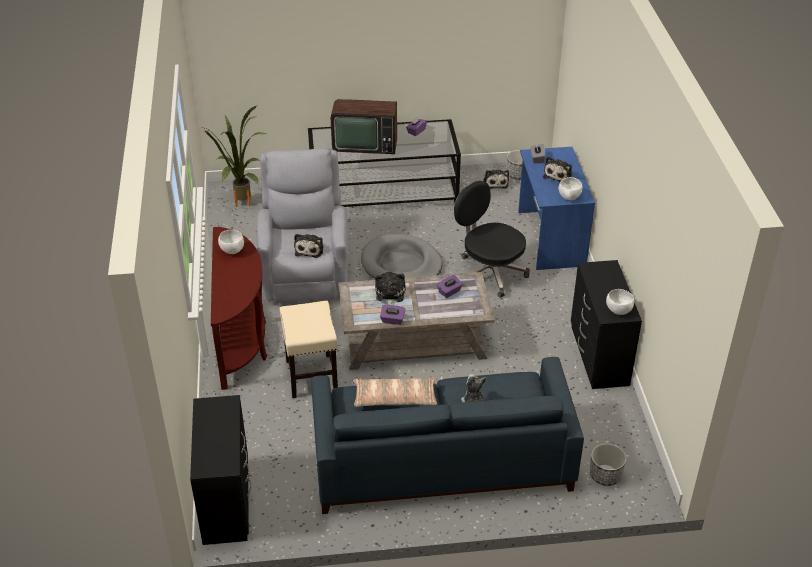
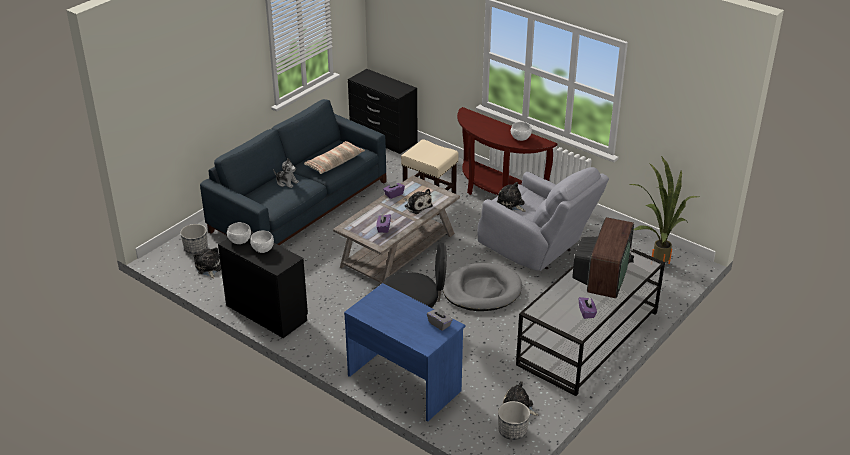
camera: 135 degrees right, 5 degrees down
television [331,99,397,154] -> television turned 150 degrees clockwise [572,217,635,298]
plush toy [543,157,572,182] -> plush toy moved to [194,247,221,279]
white bowl [559,177,582,200] -> white bowl moved to [250,230,274,253]

